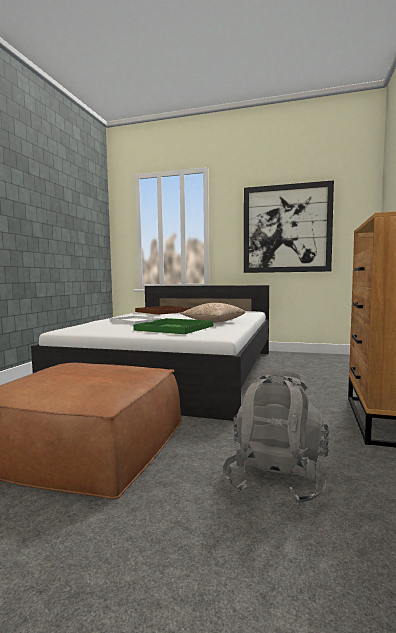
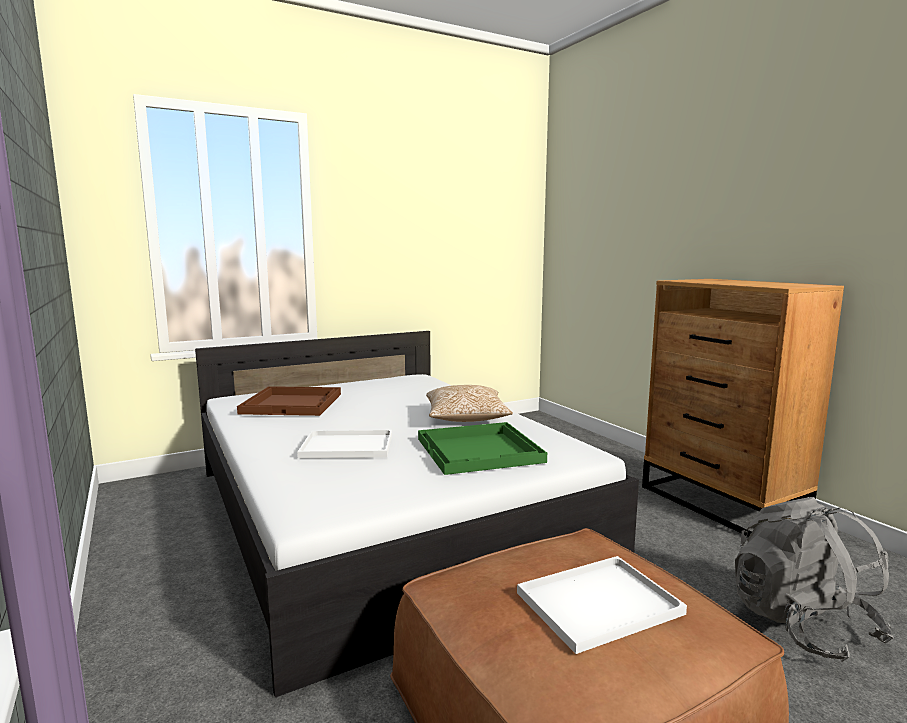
camera: 45 degrees left, 5 degrees up
picture [244,180,334,273] -> none
none -> white tray [517,556,687,654]

